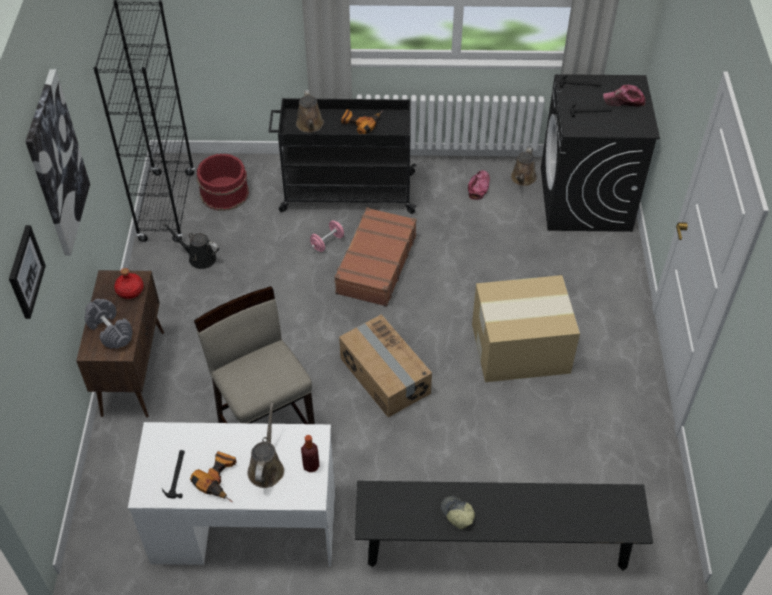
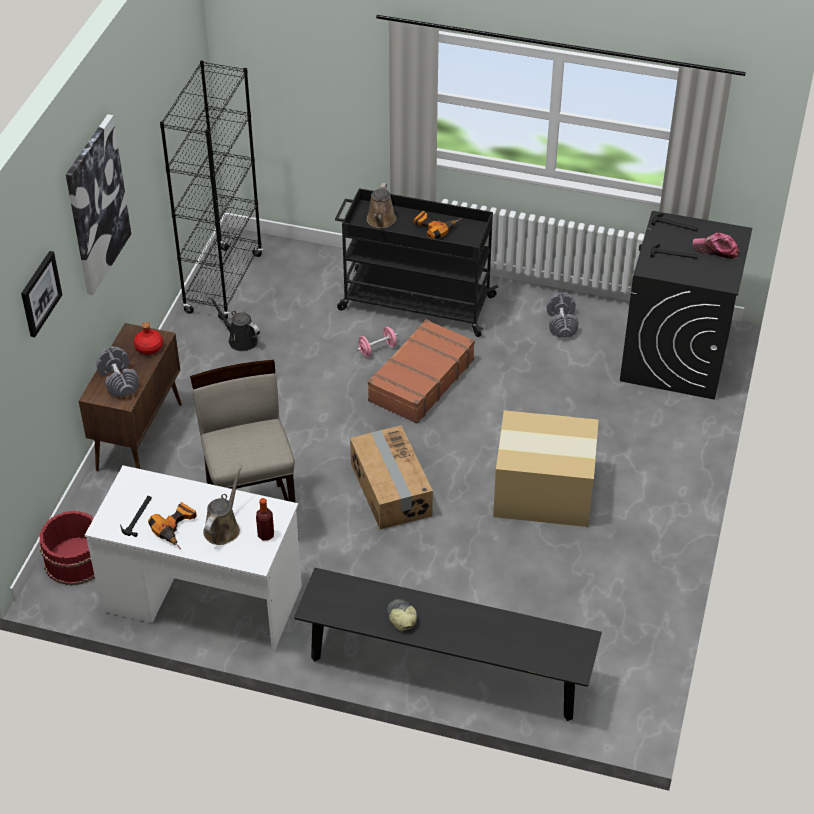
camera: 15 degrees right, 5 degrees down
red bucket [197,154,249,211] -> red bucket moved to [40,511,95,586]
cap [468,170,490,200] -> grey dumbbell [547,292,579,338]
brown watering can [511,147,537,186] -> none

